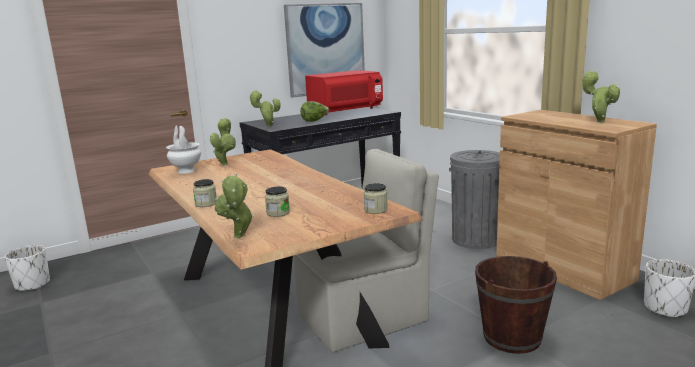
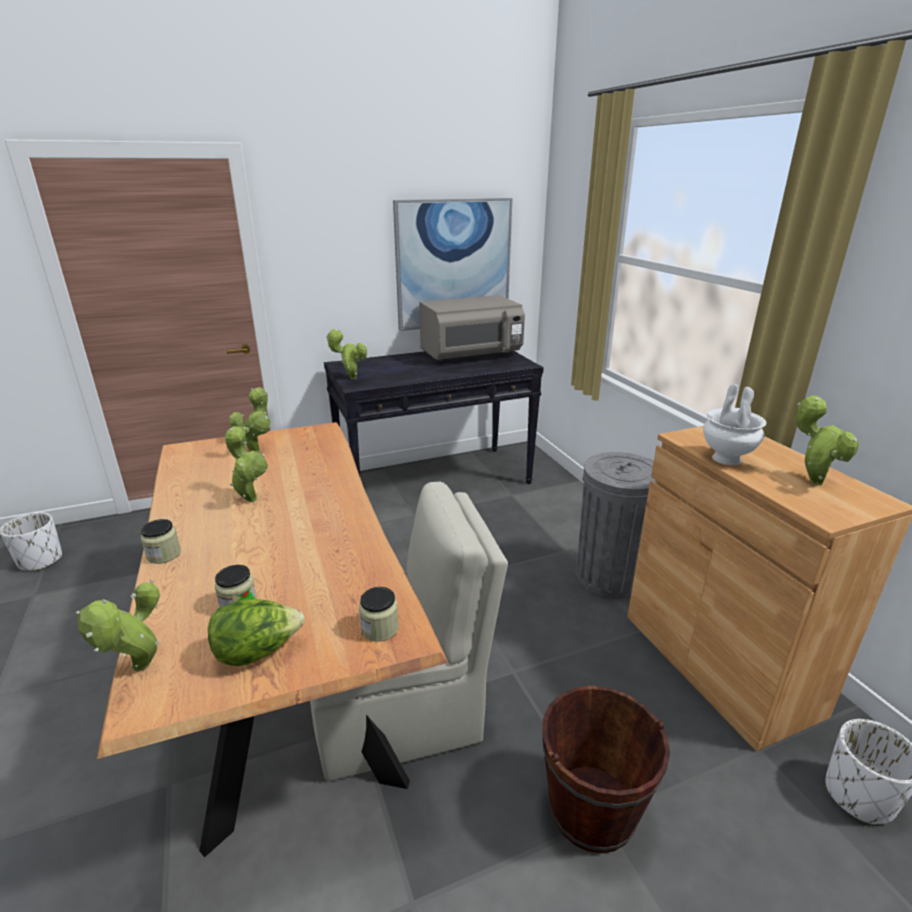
camera: 10 degrees right, 10 degrees up
white vase [166,125,201,174] -> white vase moved to [703,384,767,465]
lettuce [300,101,329,122] -> lettuce moved to [208,599,305,666]
red microwave [305,70,383,115] -> grey microwave [419,295,525,361]
none -> potted plant [224,426,268,502]

